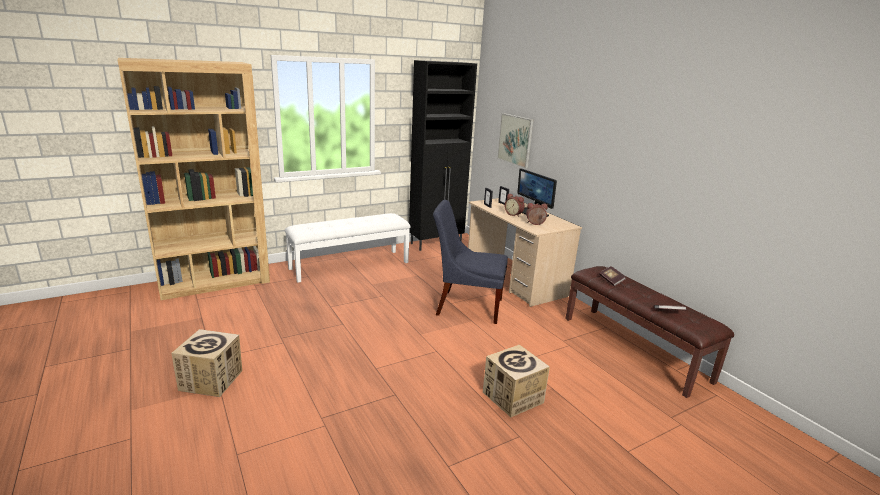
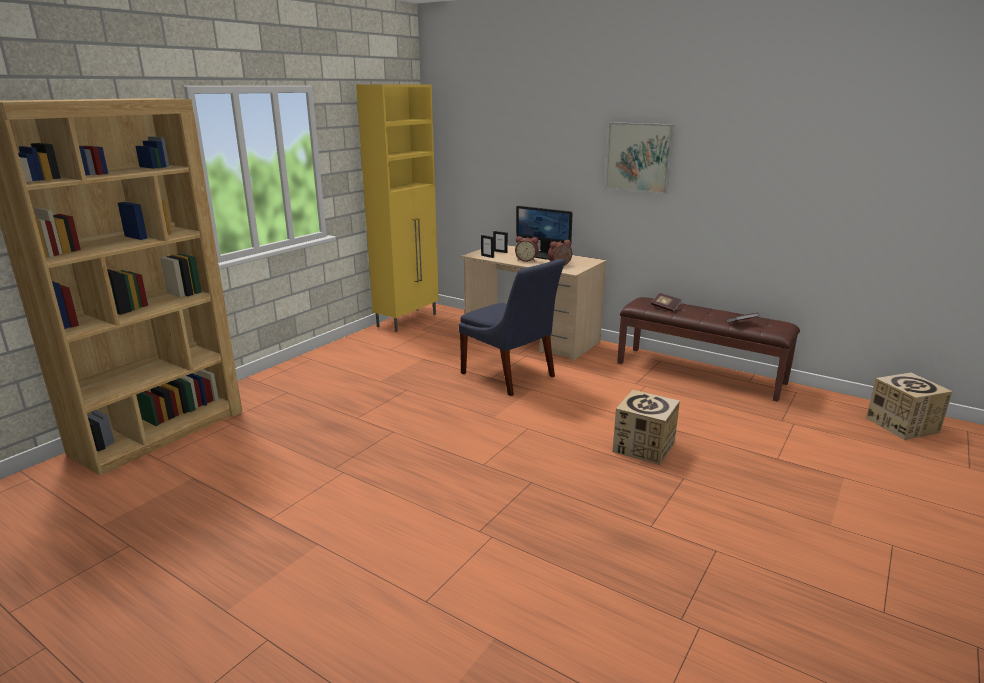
camera: 25 degrees left, 0 degrees up
cardboard box [171,329,242,397] -> cardboard box moved to [866,372,953,440]
white bench [285,213,411,283] -> none
black cabinet [409,60,477,251] -> yellow cabinet [356,84,439,332]
blue chair [433,200,508,324] -> blue chair turned 120 degrees counterclockwise [459,259,565,396]
picture [497,113,533,168] -> picture moved to [605,122,674,194]

